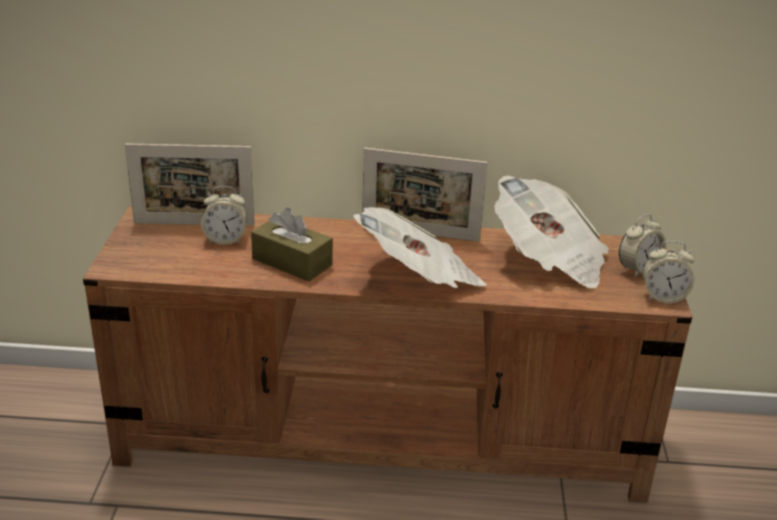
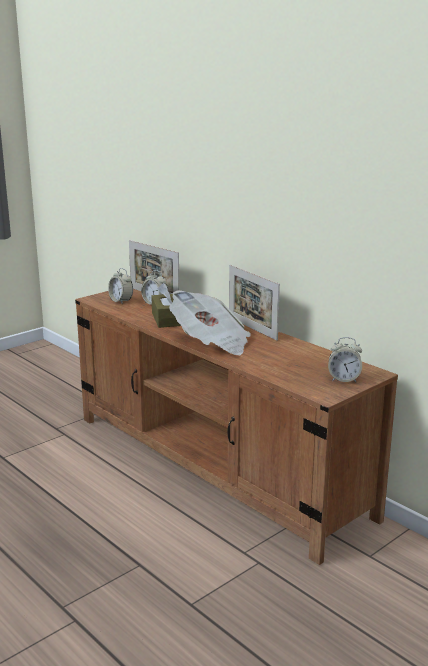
camera: 45 degrees right, 10 degrees down
newspaper [494,175,609,288] -> none
alarm clock [643,241,694,303] -> alarm clock moved to [108,268,133,304]

